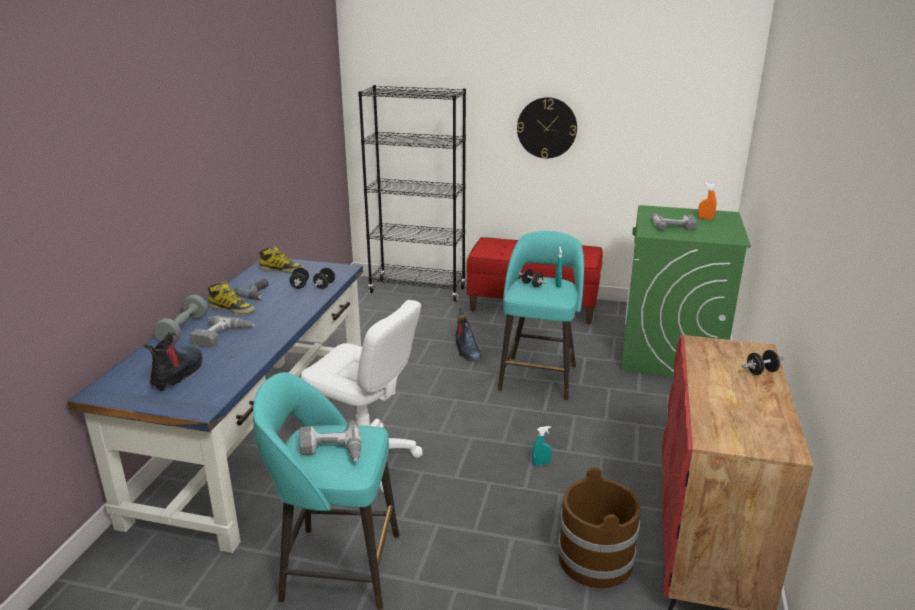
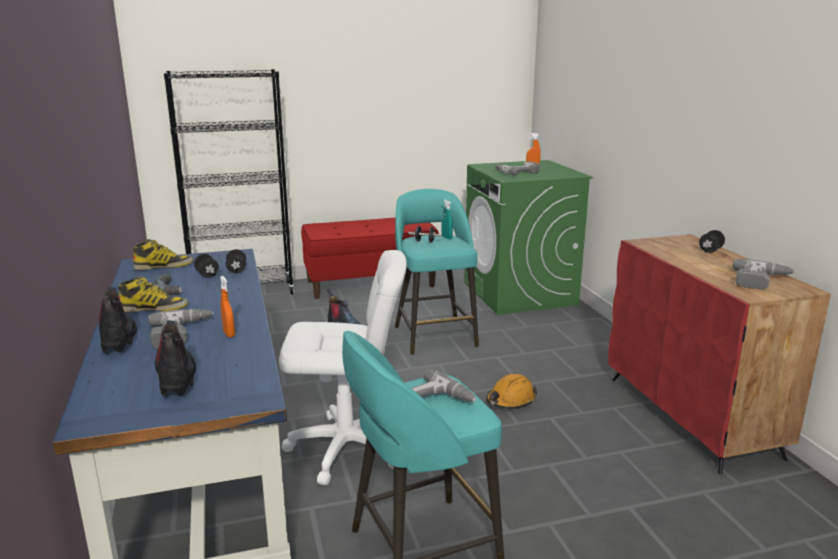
camera: 30 degrees left, 5 degrees down
grey dumbbell [154,295,208,342] -> boot [99,287,137,353]
wall clock [517,97,577,158] -> none
turquoise spray bottle [532,426,552,466] -> orange hard hat [486,374,537,409]
brown bucket [558,467,641,588] -> none
none -> orange spray bottle [220,276,235,337]
none -> power drill [733,259,795,290]

